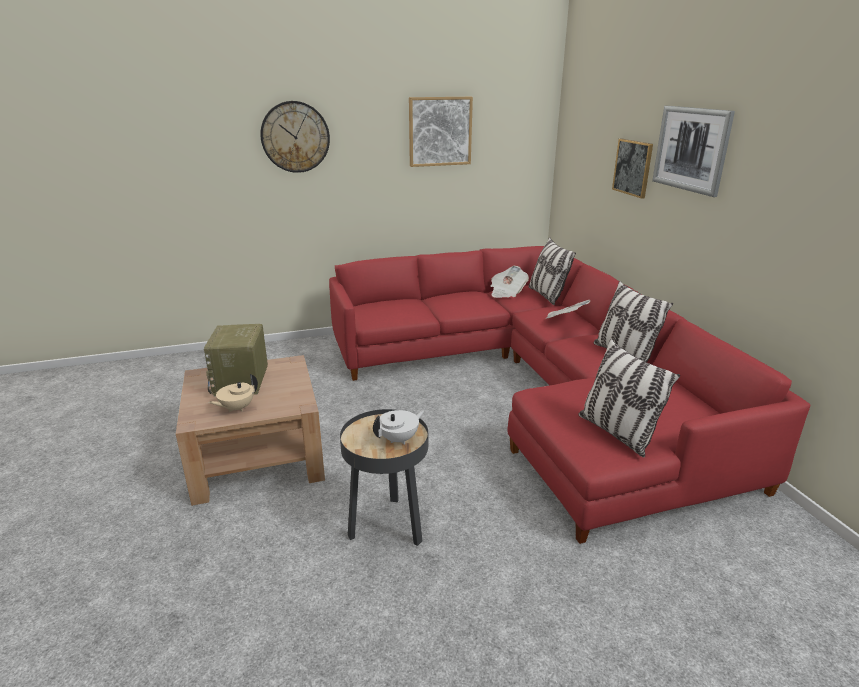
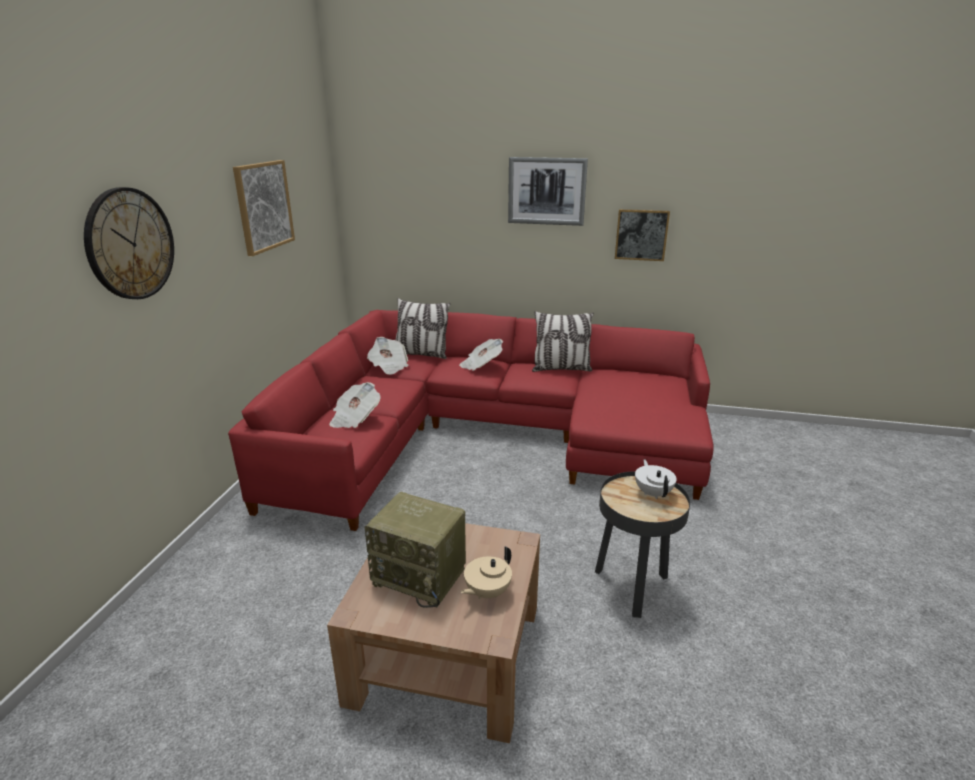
camera: 60 degrees left, 0 degrees up
beige teapot [208,374,258,412] -> beige teapot turned 60 degrees clockwise [460,546,512,599]
pillow [578,339,680,457] -> none
picture [612,139,653,199] -> picture moved to [615,209,670,261]
none -> newspaper [329,382,381,428]

